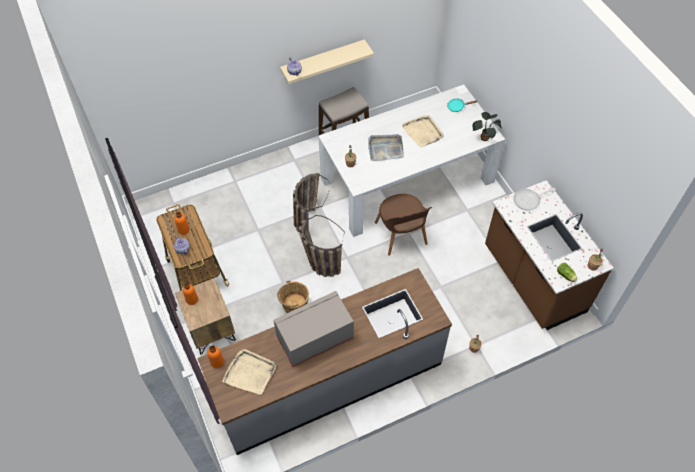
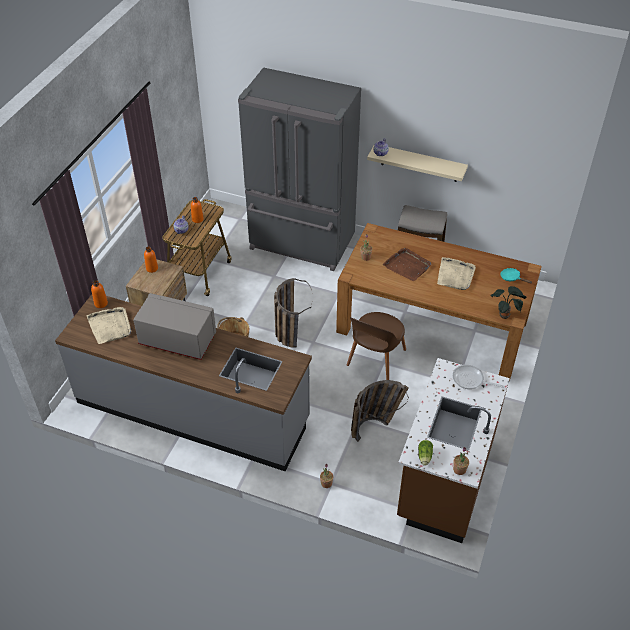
camera: 45 degrees right, 10 degrees down
basket [293,173,330,232] -> basket moved to [351,380,409,442]
white dining table [318,84,505,237] -> brown dining table [336,223,542,381]
grey tray [368,134,404,161] -> brown tray [383,248,431,281]
none -> grey fridge [238,67,361,271]

